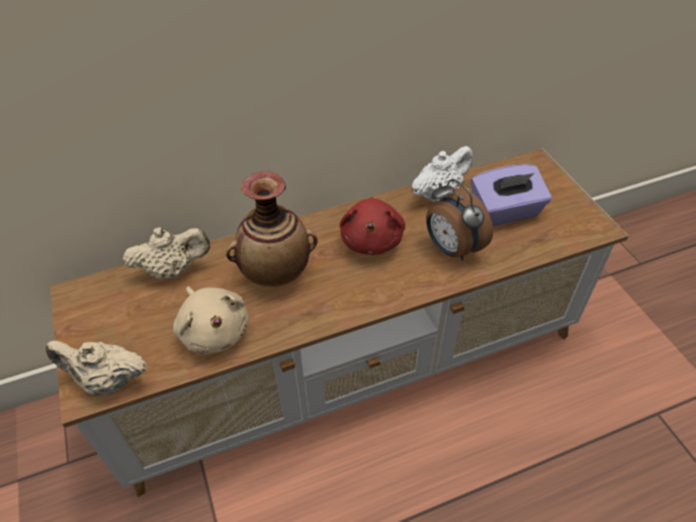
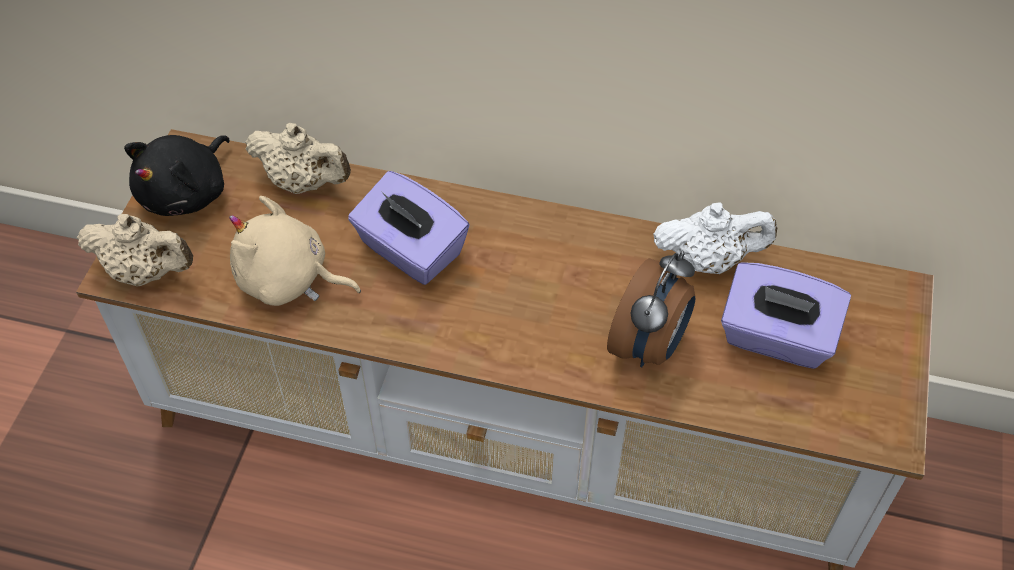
camera: 35 degrees right, 5 degrees up
beige teapot [45,341,146,396] -> beige teapot turned 150 degrees clockwise [77,214,193,286]
beige plush toy [173,286,249,355] -> beige plush toy turned 105 degrees clockwise [229,196,361,306]
vase [226,171,318,287] -> purple tissue box [348,171,469,285]
red plush toy [340,197,405,255] -> none
alarm clock [426,179,493,261] -> alarm clock turned 150 degrees counterclockwise [607,251,696,368]
none -> black plush toy [124,135,229,216]

